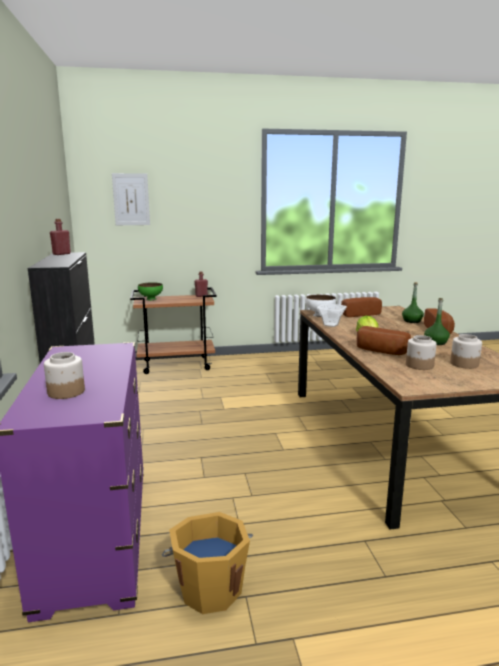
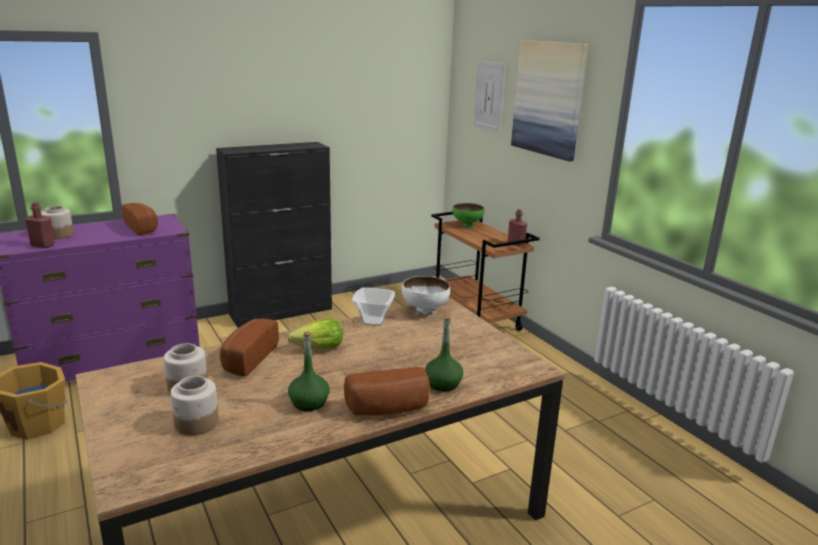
camera: 70 degrees right, 5 degrees up
red bottle [50,219,71,255] -> red bottle moved to [25,202,55,248]
bread [341,297,382,317] -> bread moved to [122,203,158,235]
none -> picture [511,40,588,161]

